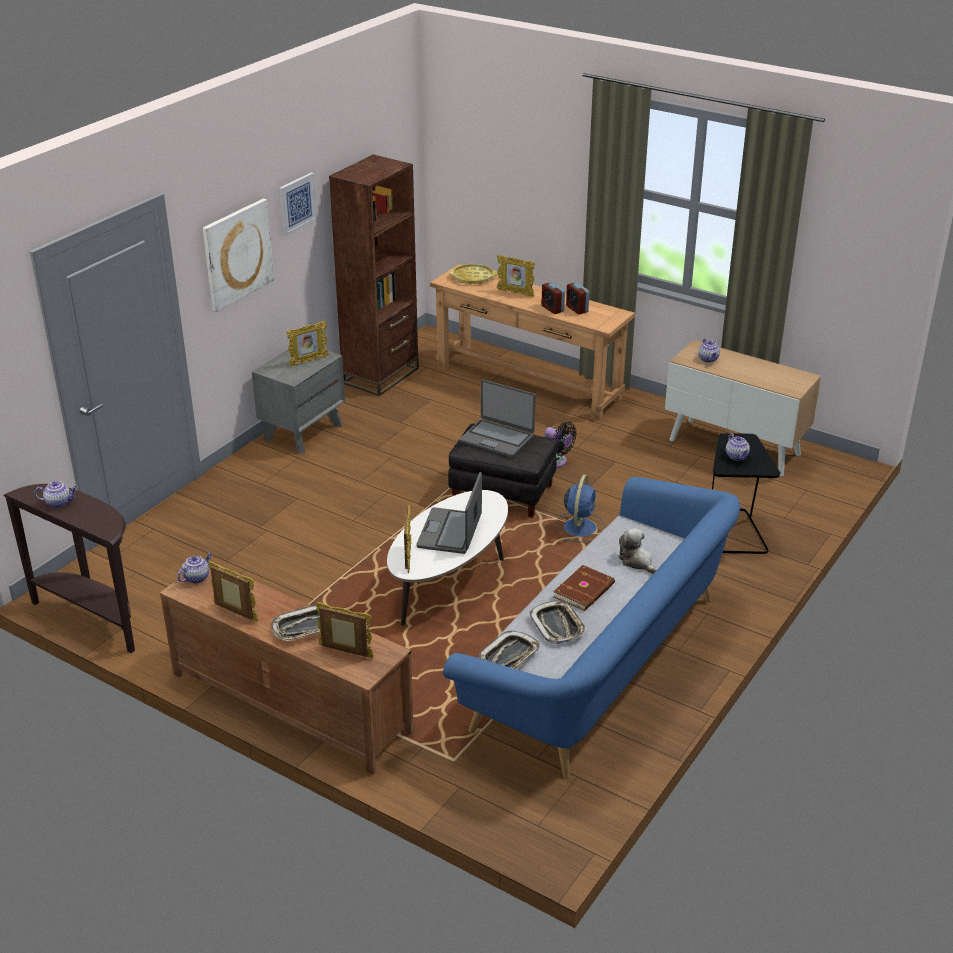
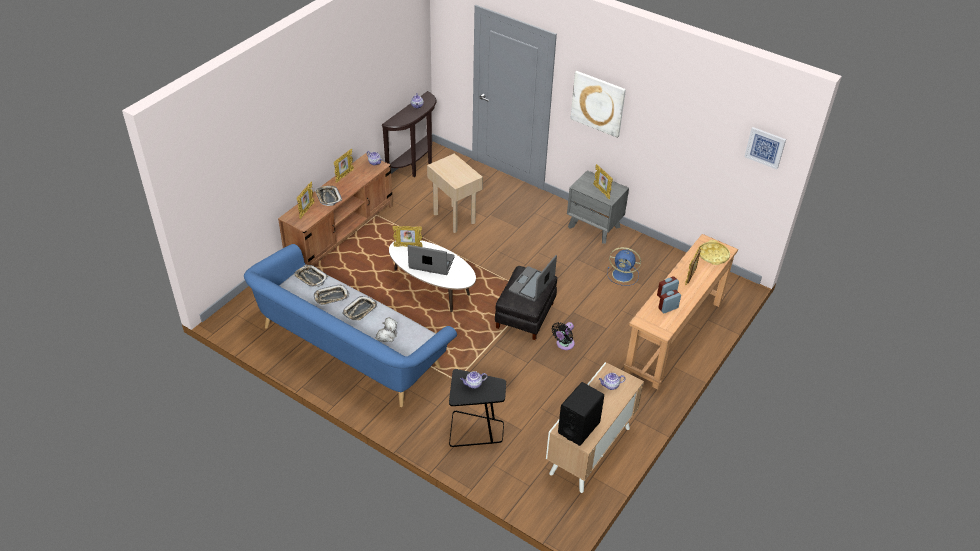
camera: 90 degrees right, 10 degrees up
picture [279,173,317,236] -> picture moved to [744,127,786,169]
brown bookcase [329,155,419,396] -> none
brown book [554,565,615,611] -> tray [343,296,377,320]
blue fan [555,475,605,542] -> blue fan moved to [607,247,641,286]
none -> beige side table [427,153,483,233]
none -> black speaker [558,382,604,446]

